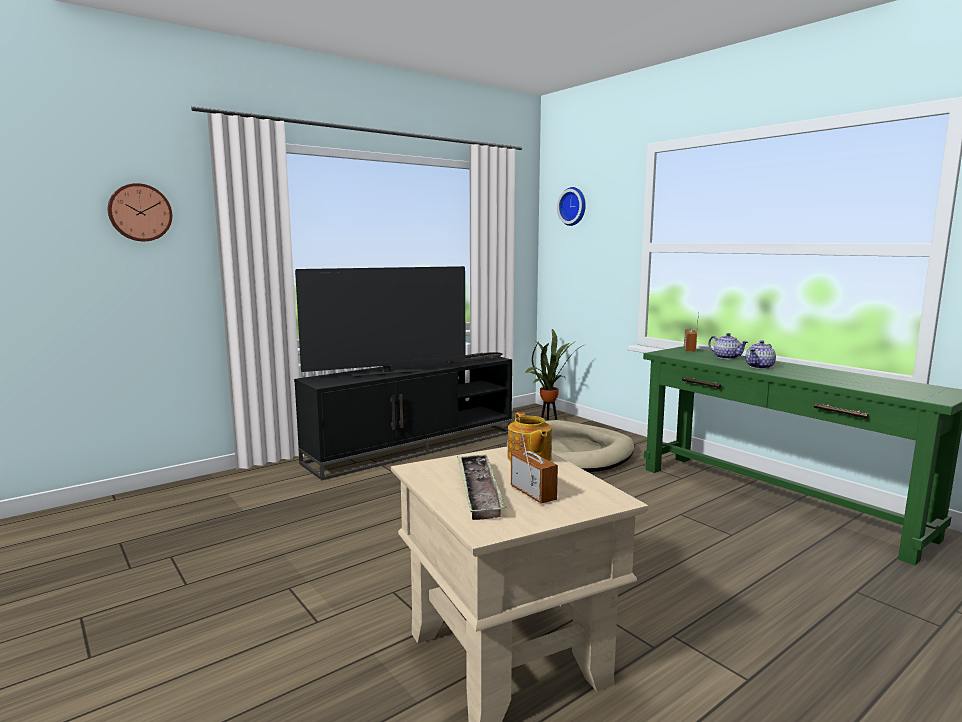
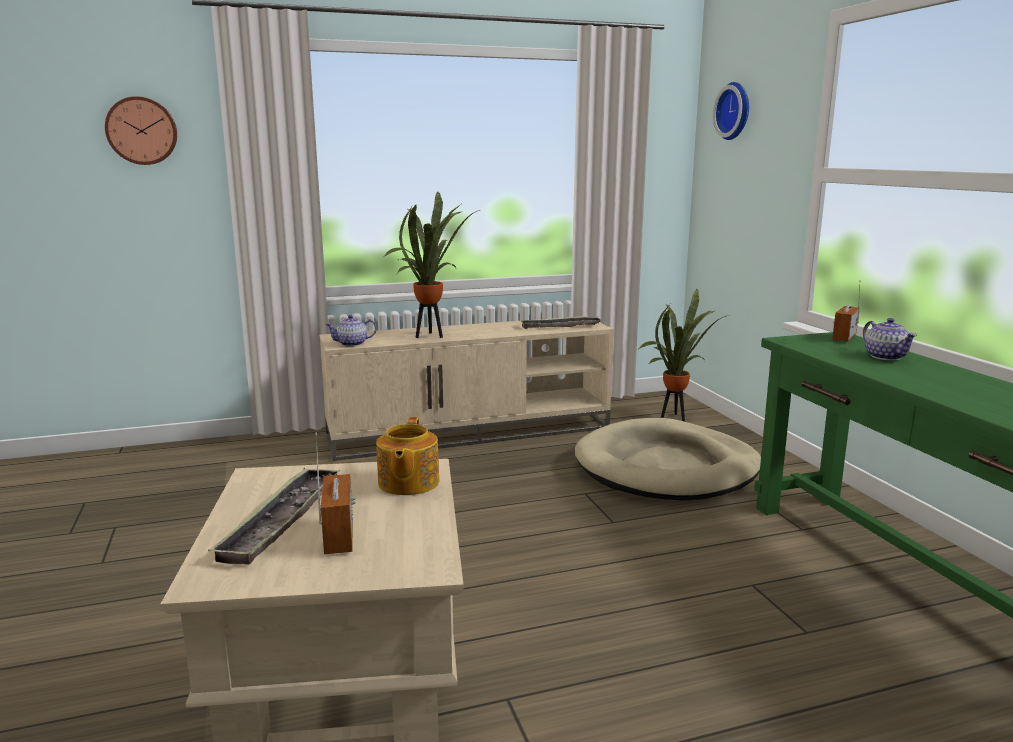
camera: 20 degrees right, 5 degrees up
black tv stand [294,353,512,480] -> beige tv stand [319,316,614,461]
television [295,266,466,377] -> potted plant [383,192,480,338]
teapot [746,340,776,369] -> teapot moved to [325,315,377,347]

